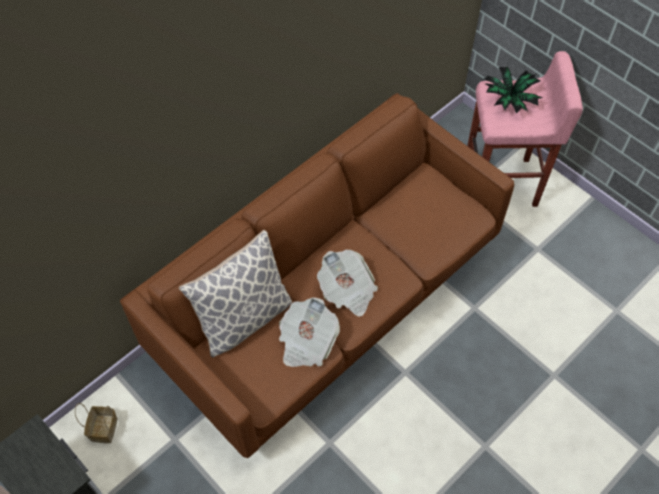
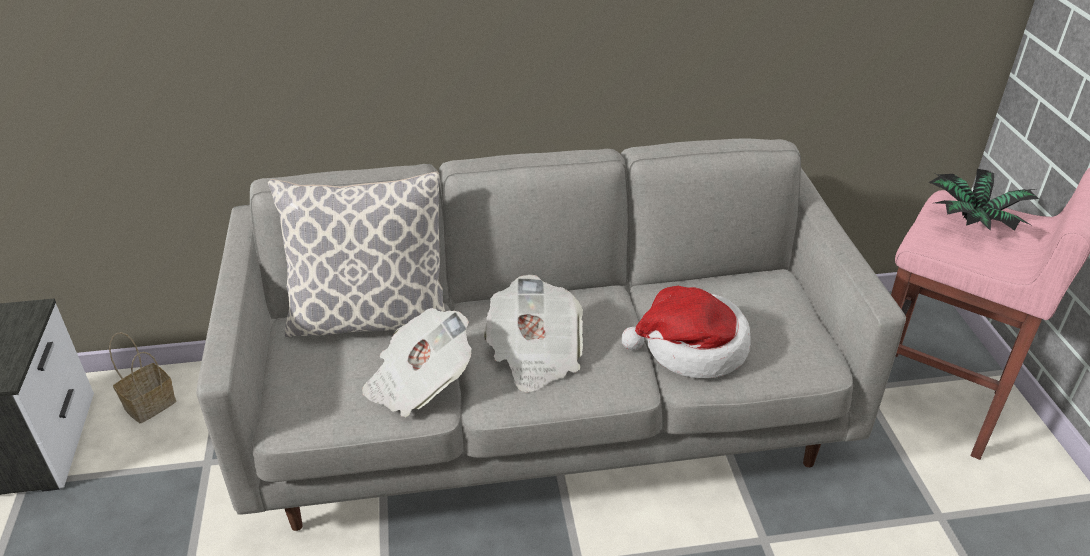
camera: 35 degrees right, 20 degrees down
brown sofa [120,93,514,458] -> grey sofa [196,138,906,531]
none -> hat [622,286,751,378]

